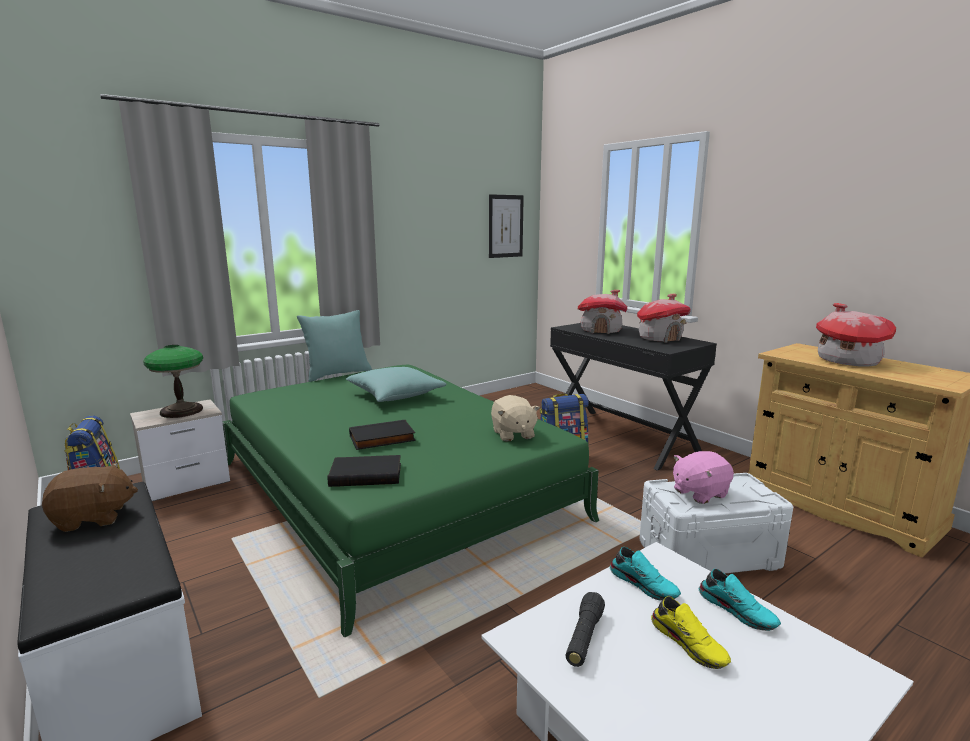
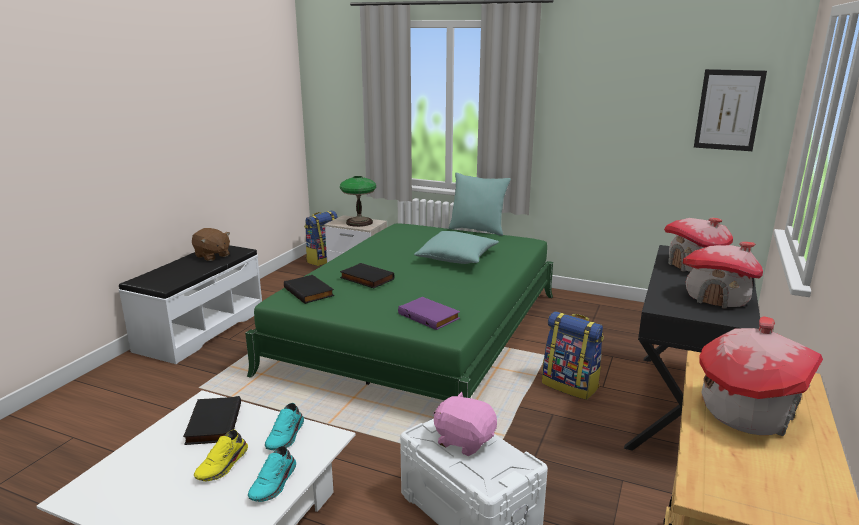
camera: 60 degrees right, 5 degrees up
beige plush toy [491,395,540,442] -> purple book [398,297,460,330]
black flashlight [565,592,605,667] -> black book [183,396,241,445]

